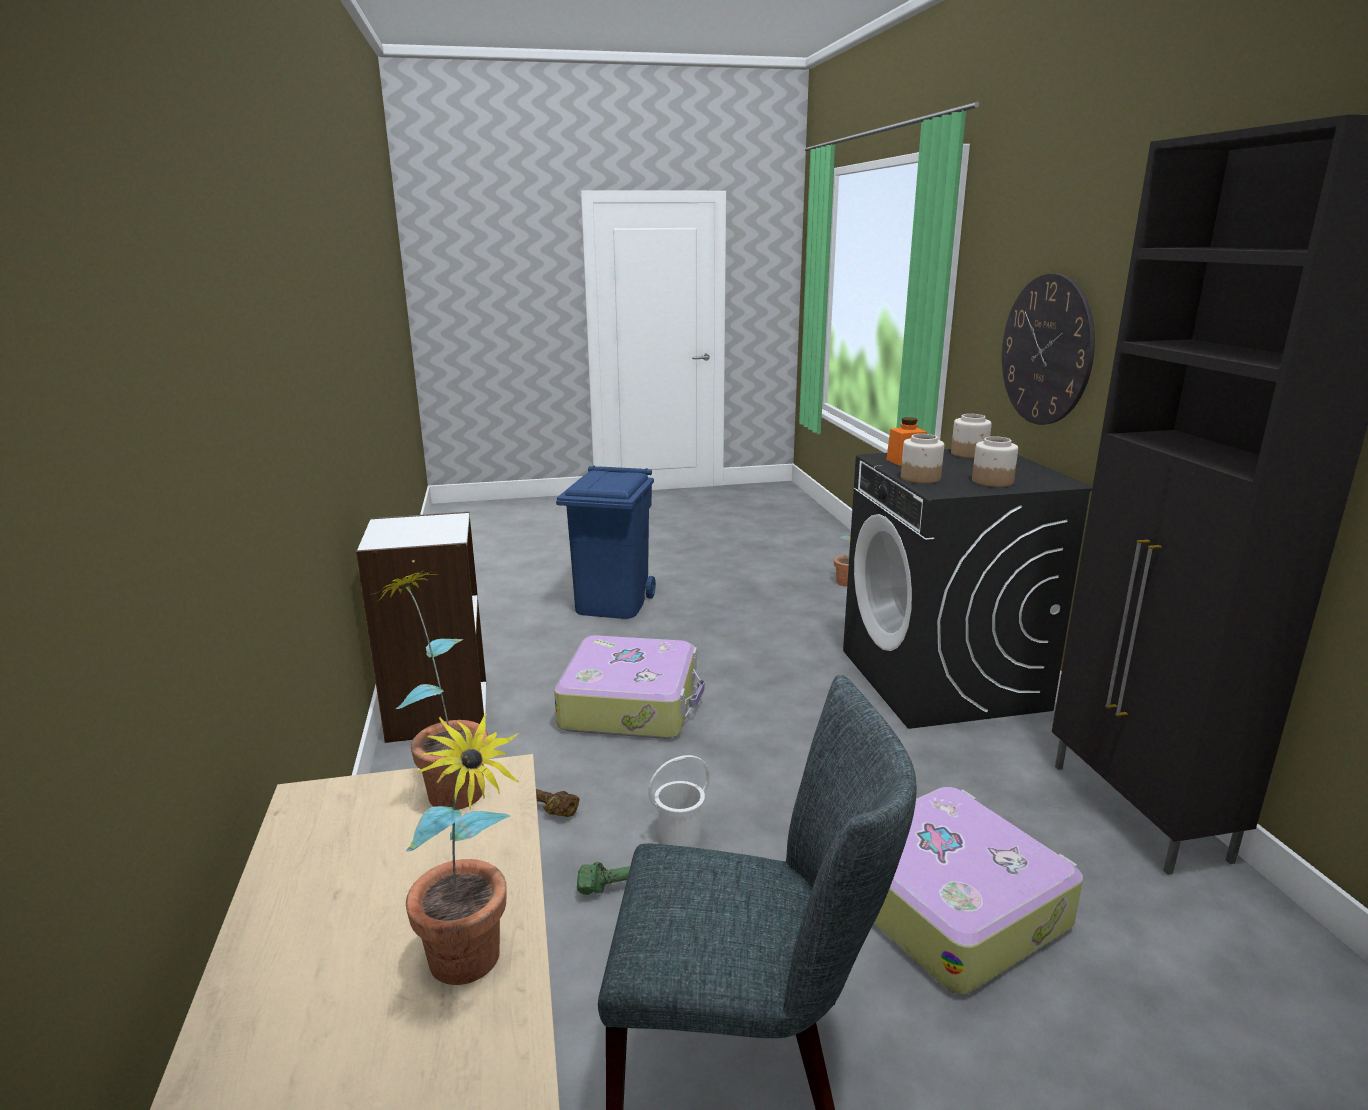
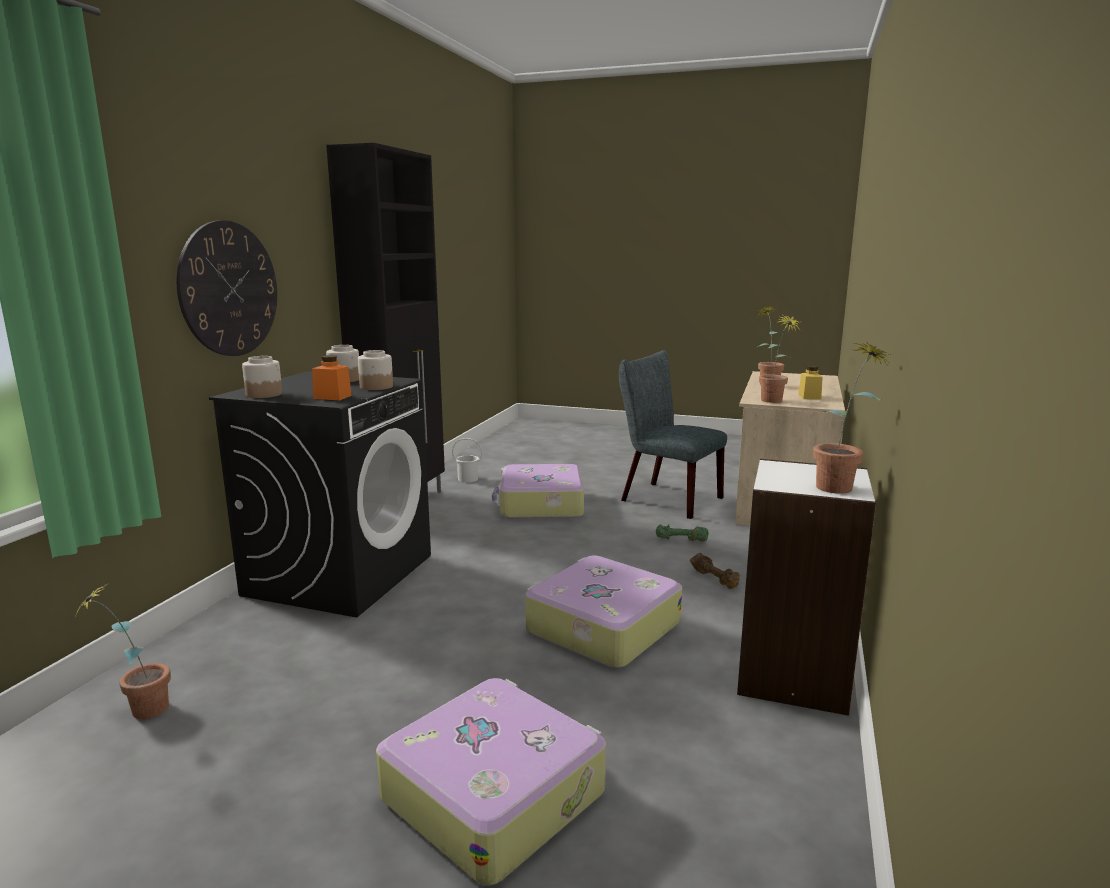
camera: 150 degrees left, 5 degrees down
blue trash can [556,465,656,619] -> suitcase [376,678,606,886]
white bucket [648,755,710,847] -> white bucket moved to [452,438,482,483]
none -> yellow jar [798,366,823,400]
none -> potted plant [813,342,890,494]

